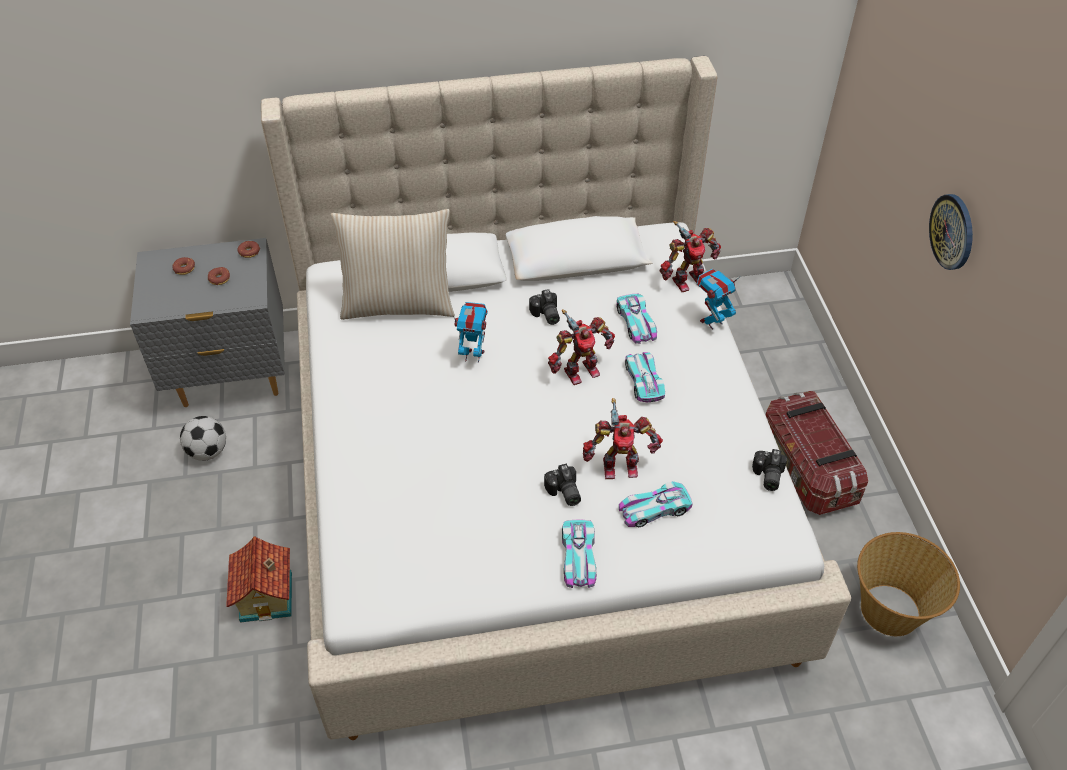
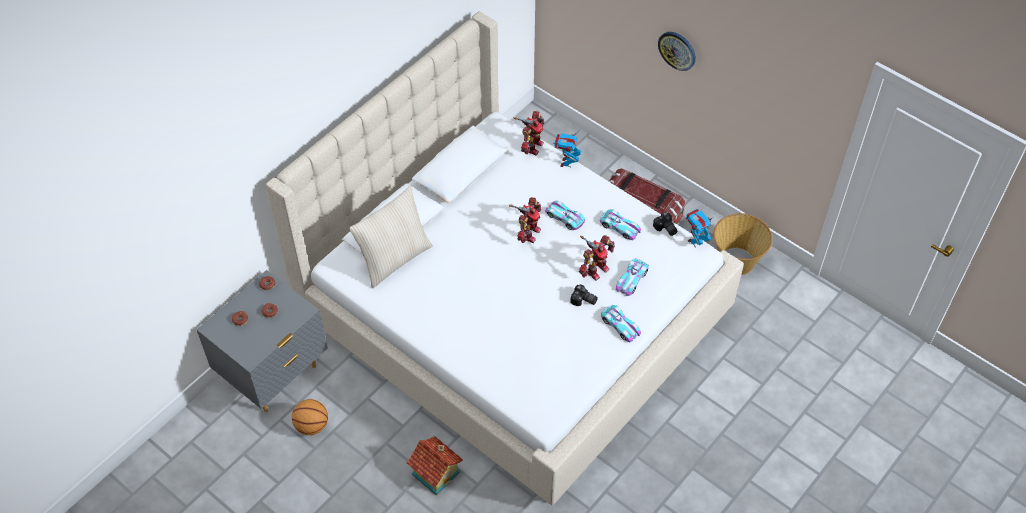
camera: 40 degrees left, 5 degrees up
football [180,416,226,461] -> basketball [292,399,328,435]
toy robot [453,302,488,363] -> toy robot moved to [686,209,714,248]
camera [529,290,560,325] -> none
toy car [617,294,657,344] -> toy car moved to [600,209,641,240]

